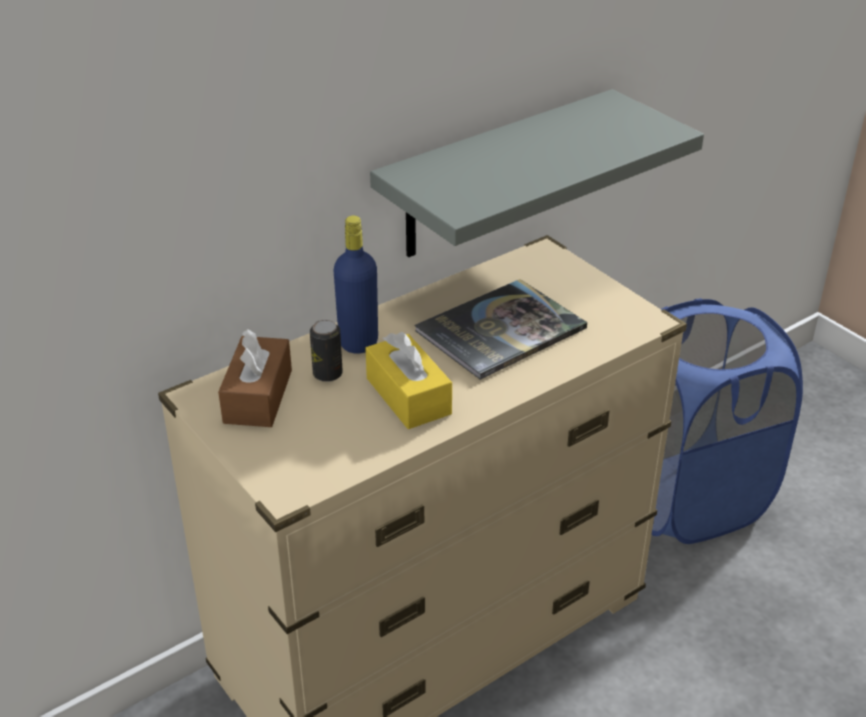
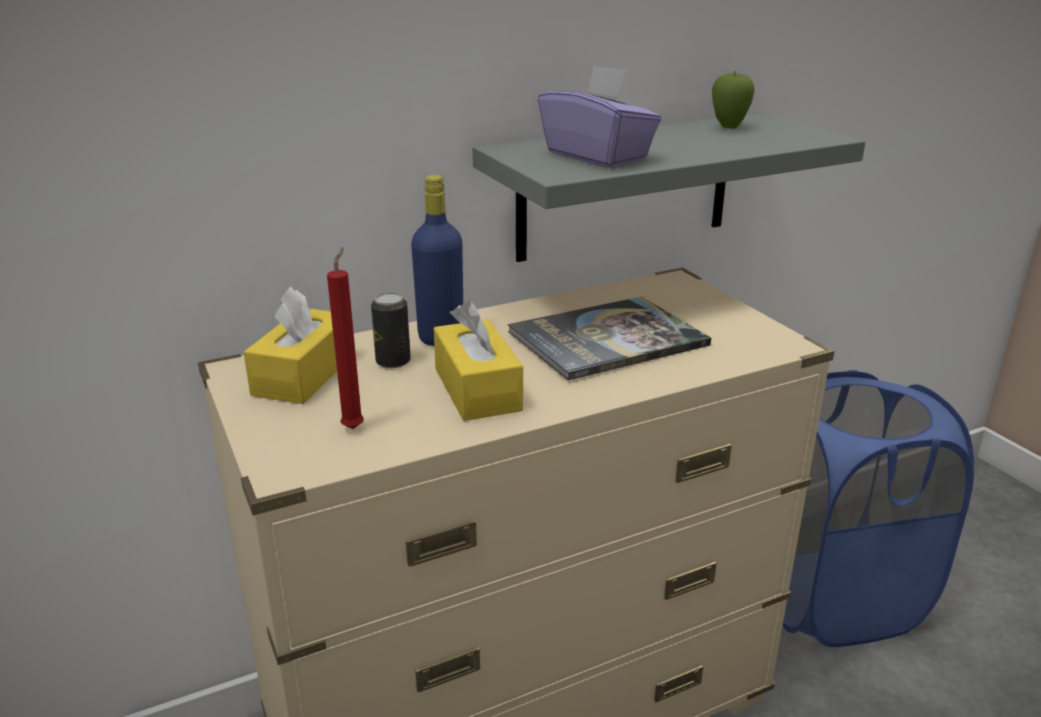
camera: 10 degrees right, 10 degrees down
brown tissue box [218,329,292,427] -> yellow tissue box [243,287,337,404]
none -> red candle [327,247,364,429]
none -> purple tissue box [538,65,661,168]
none -> apple [712,71,755,129]

